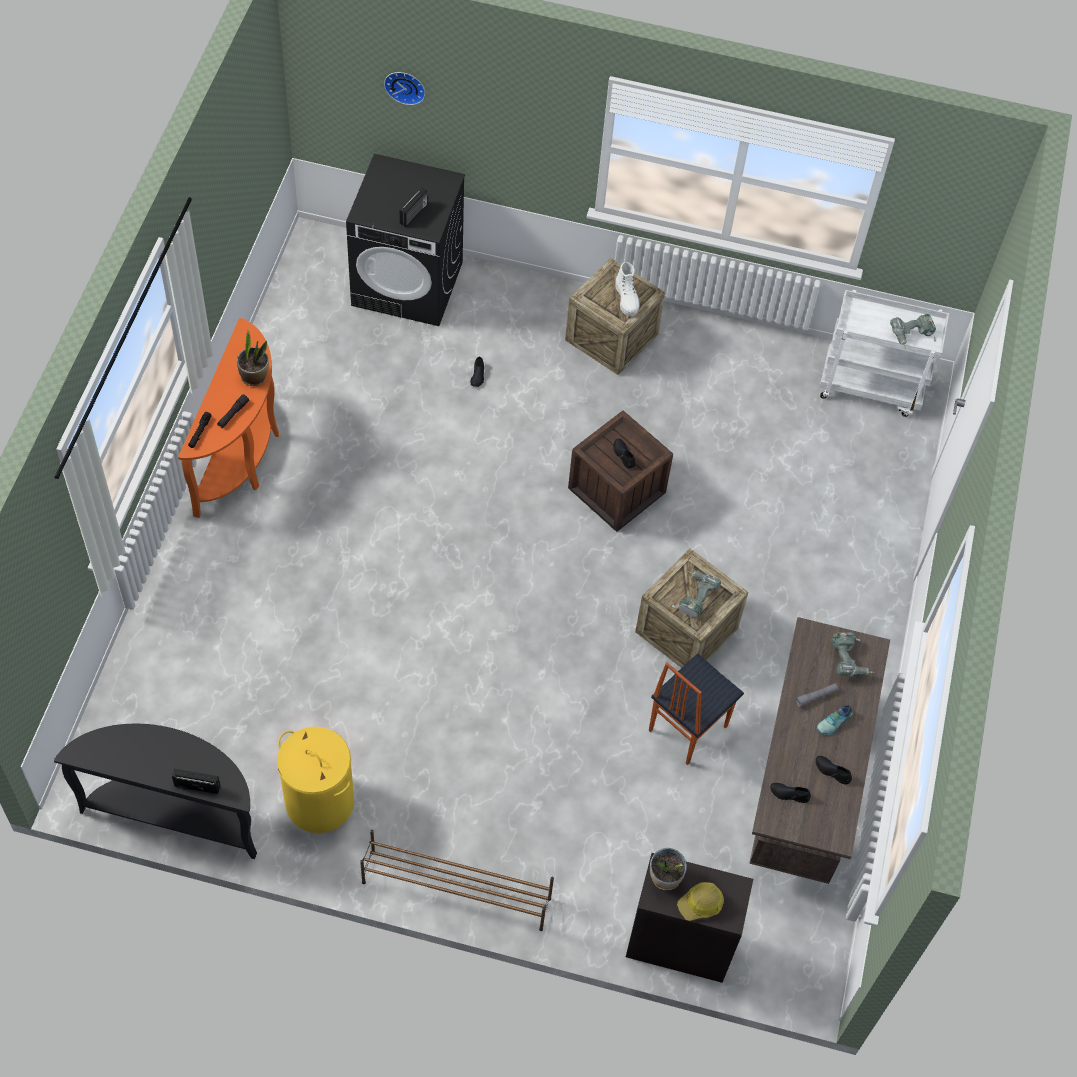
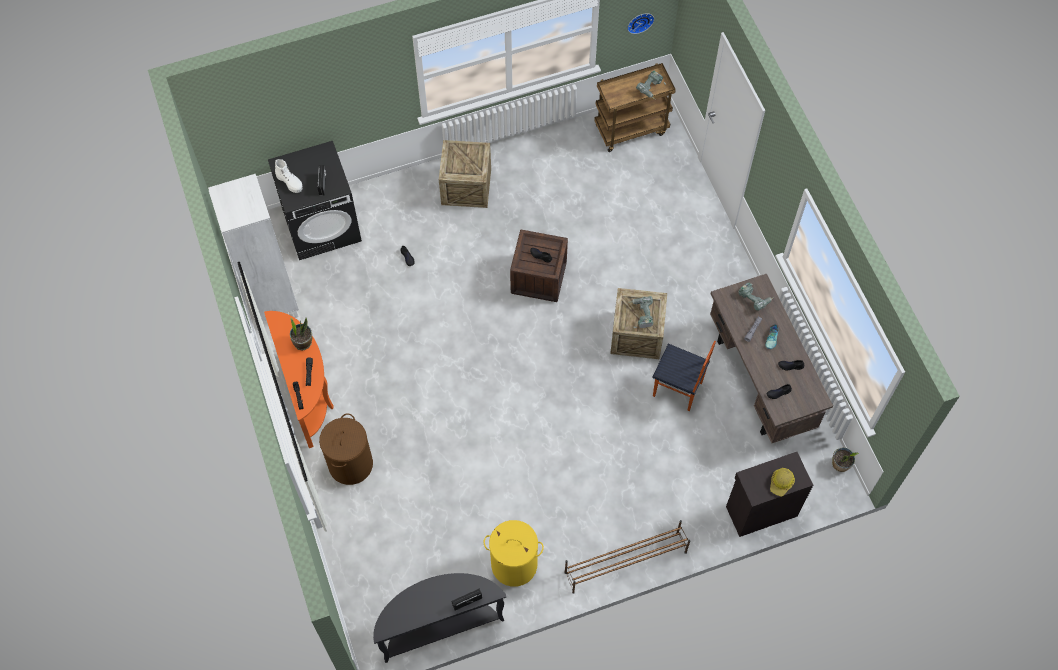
camera: 30 degrees left, 5 degrees up
wall clock [384,72,425,105] -> wall clock moved to [627,13,654,34]
white boot [615,262,640,316] -> white boot moved to [275,159,302,193]
chair [649,653,744,765] -> chair turned 75 degrees counterclockwise [652,341,716,411]
potted plant [650,848,687,890] -> potted plant moved to [832,448,859,472]
white cart [820,290,949,417] -> brown cart [594,63,676,152]
none -> white bookcase [208,174,299,321]
none -> brown laundry basket [319,413,373,485]

